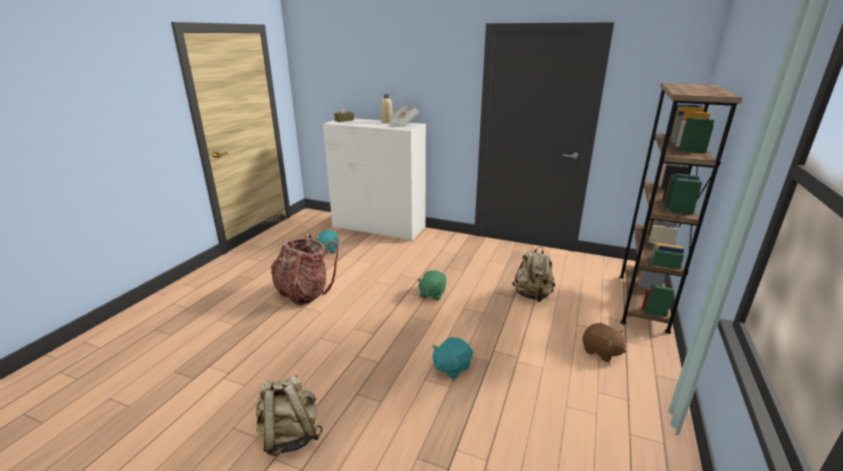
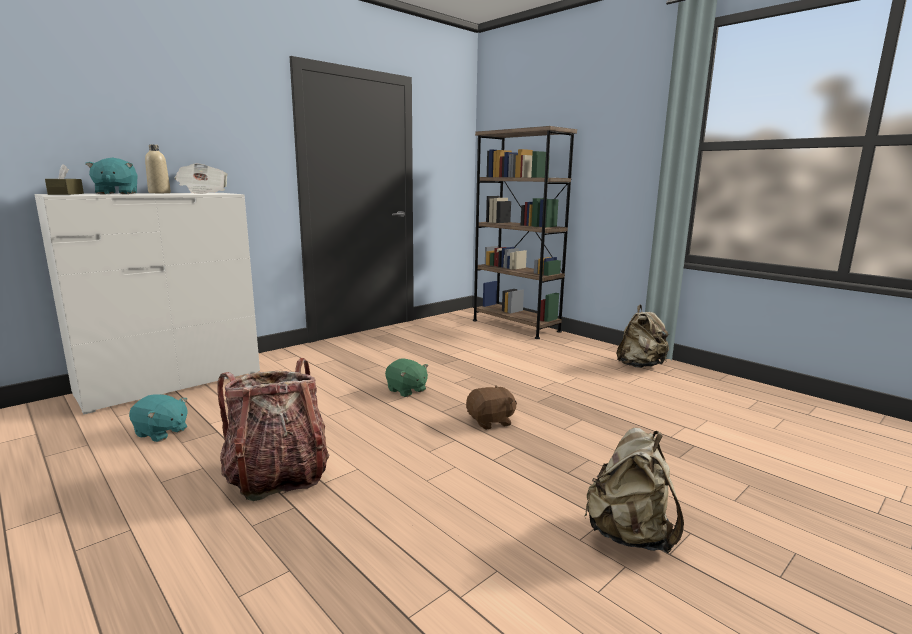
camera: 65 degrees left, 10 degrees down
turquoise plush toy [432,337,473,379] -> turquoise plush toy moved to [85,157,138,194]
beige backpack [512,247,555,302] -> beige backpack moved to [616,305,669,368]
brown plush toy [582,323,626,362] -> brown plush toy moved to [466,385,517,430]

